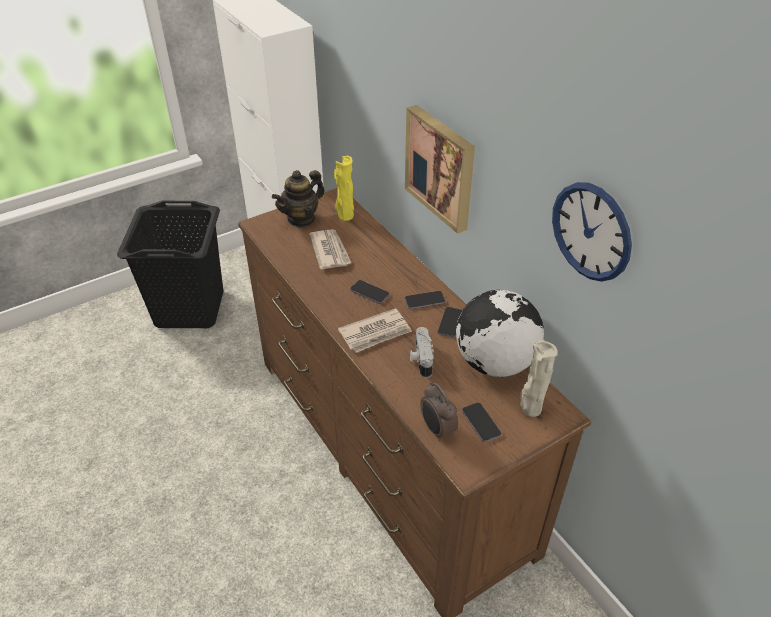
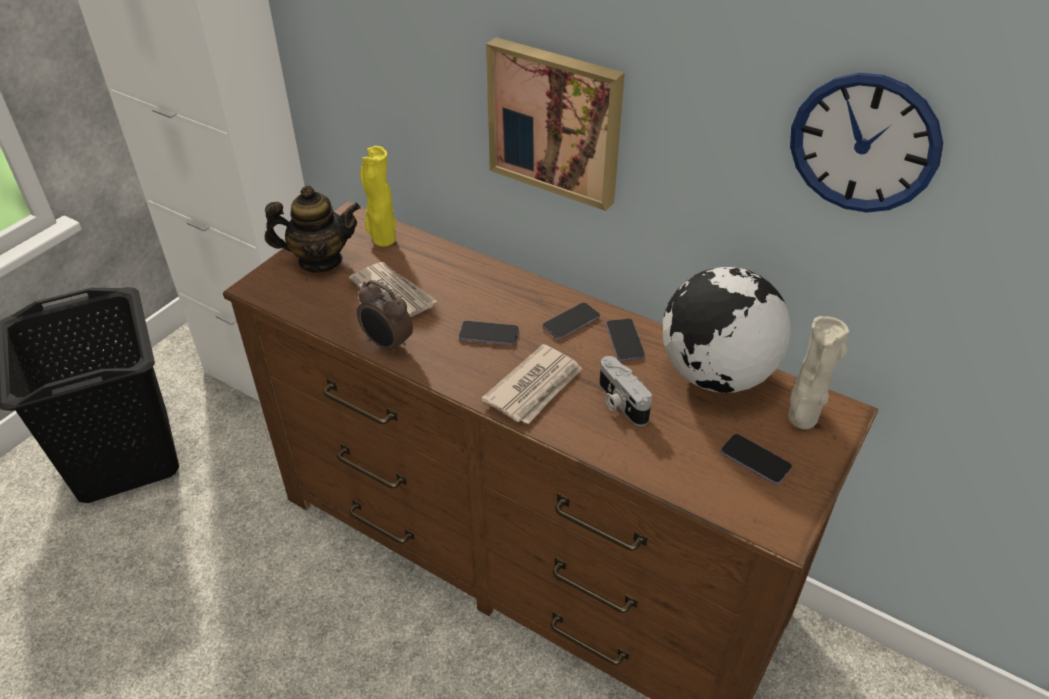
camera: 25 degrees left, 0 degrees up
teapot [272,170,325,228] -> teapot turned 120 degrees counterclockwise [265,186,361,273]
alarm clock [421,382,458,441] -> alarm clock moved to [357,280,413,355]

